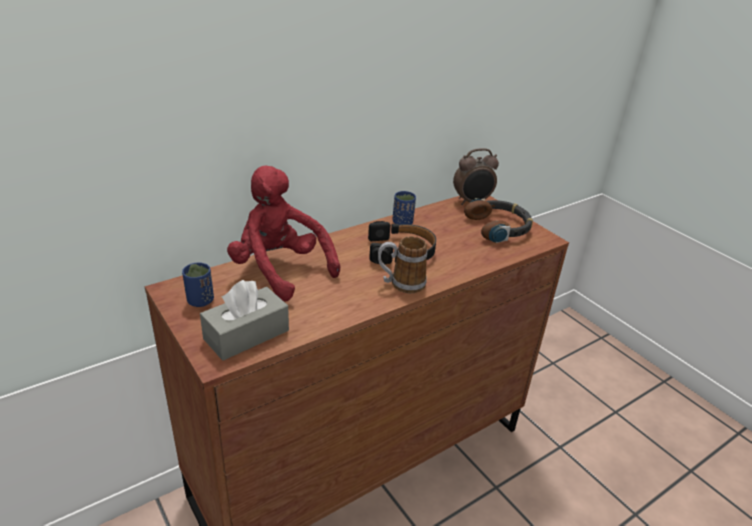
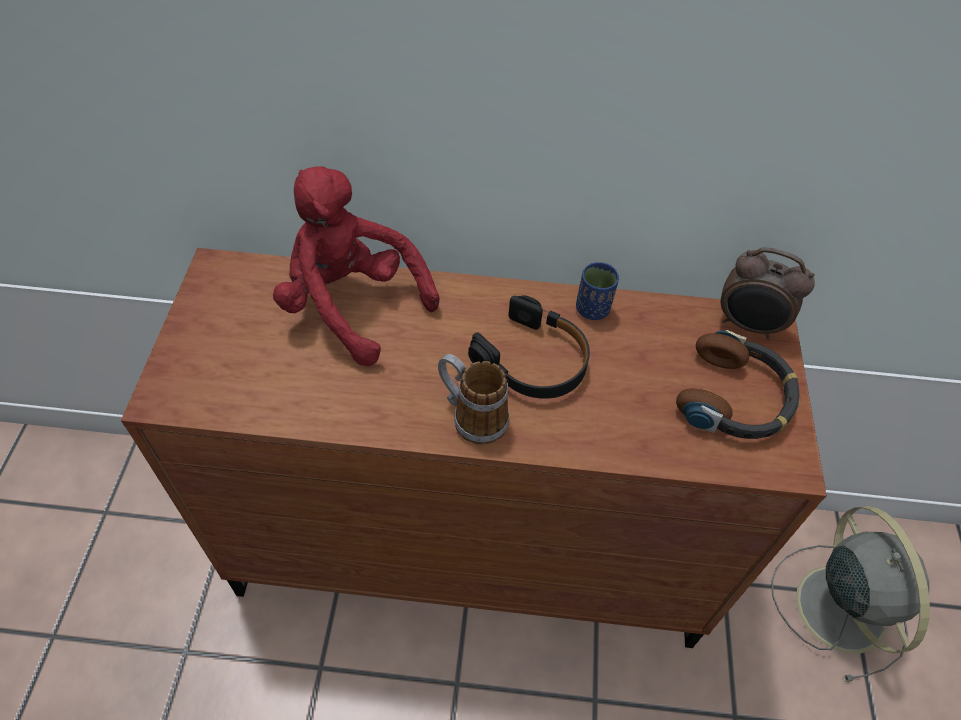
camera: 40 degrees right, 20 degrees up
blue cup [182,262,214,307] -> none
grey tissue box [200,280,289,361] -> none
red plush toy [227,165,340,301] -> red plush toy turned 45 degrees counterclockwise [273,166,439,366]
none -> grey fan [771,506,930,682]

